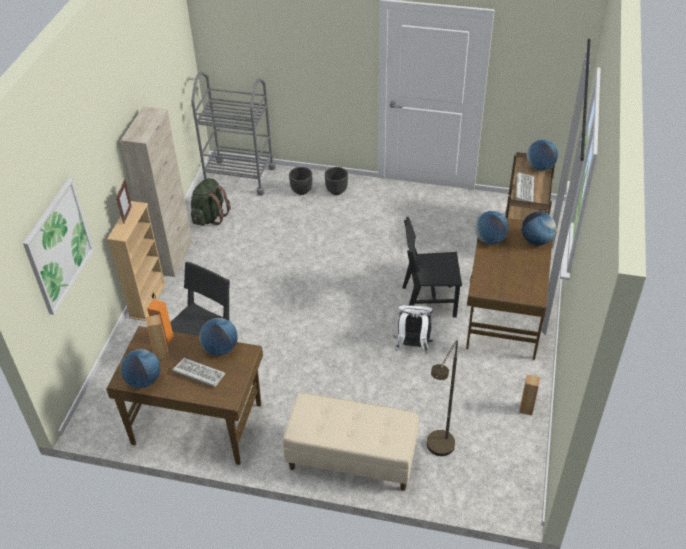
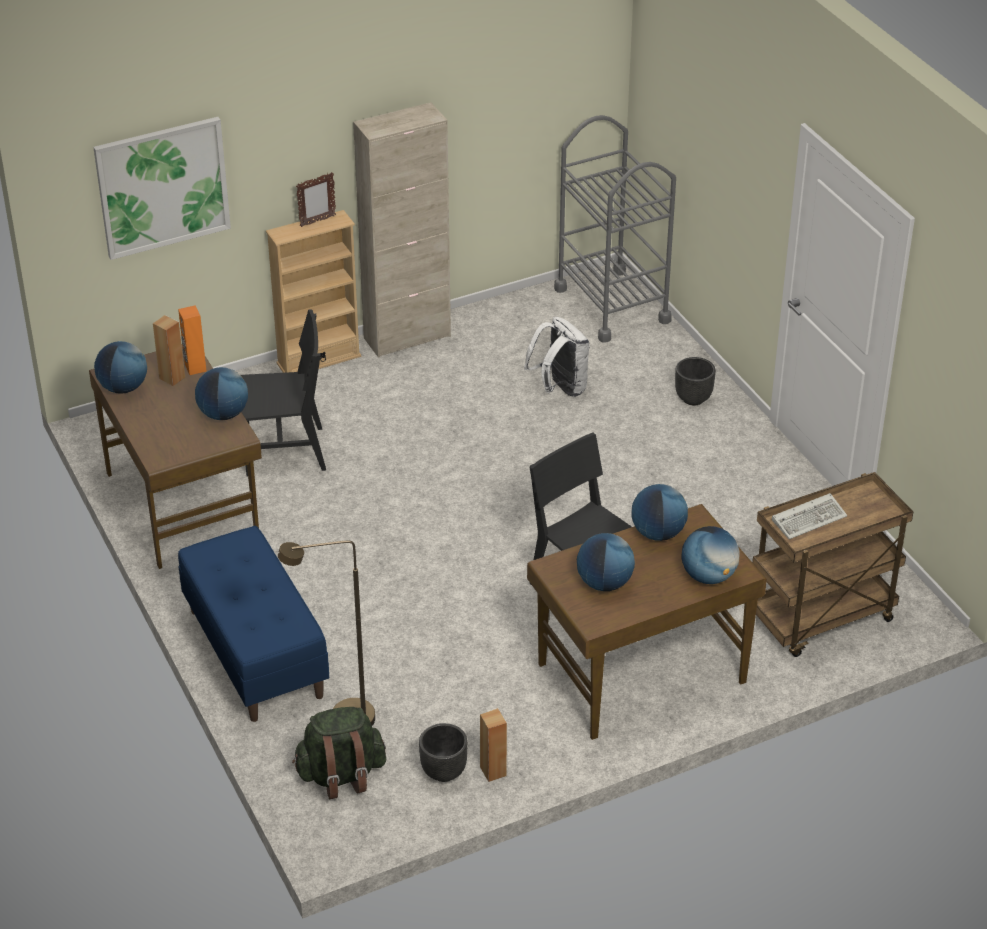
camera: 50 degrees right, 5 degrees down
keyboard [172,358,226,387] -> none
green backpack [191,178,231,226] -> green backpack moved to [292,707,386,799]
beige bench [283,392,419,491] -> blue bench [178,526,329,722]
black planter [289,167,312,195] -> black planter moved to [419,723,468,782]
white backpack [394,305,433,355] -> white backpack moved to [524,317,590,397]
globe [526,139,558,171] -> globe moved to [577,533,635,591]

